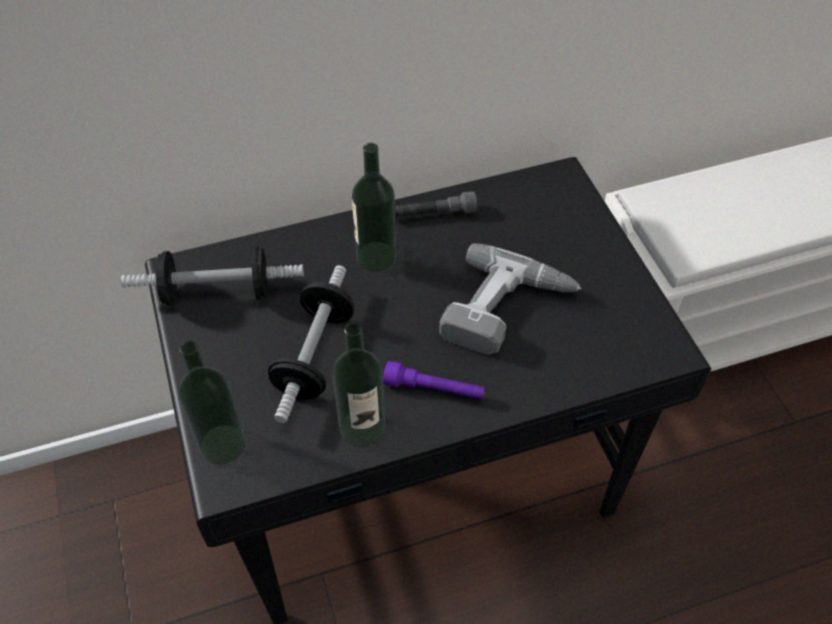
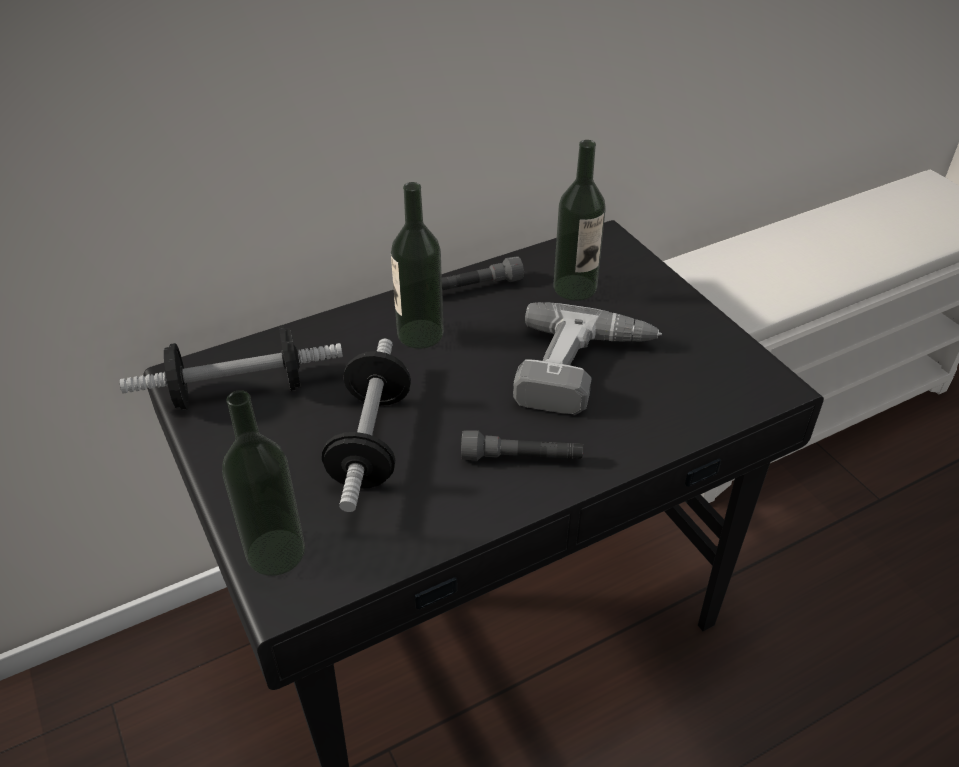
camera: 10 degrees left, 10 degrees down
bottle [332,322,385,447] -> bottle moved to [554,140,606,301]
purple flashlight [383,361,485,400] -> grey flashlight [461,431,583,461]

